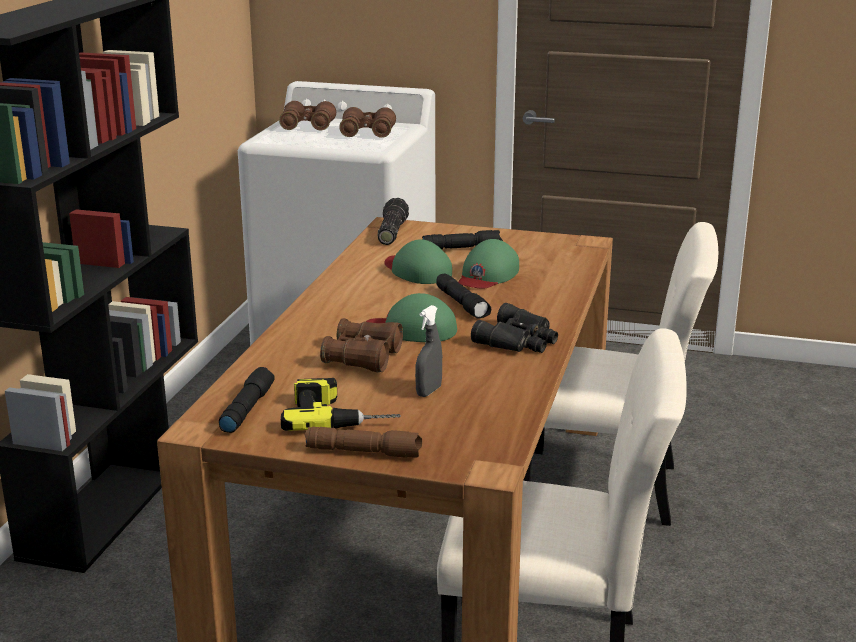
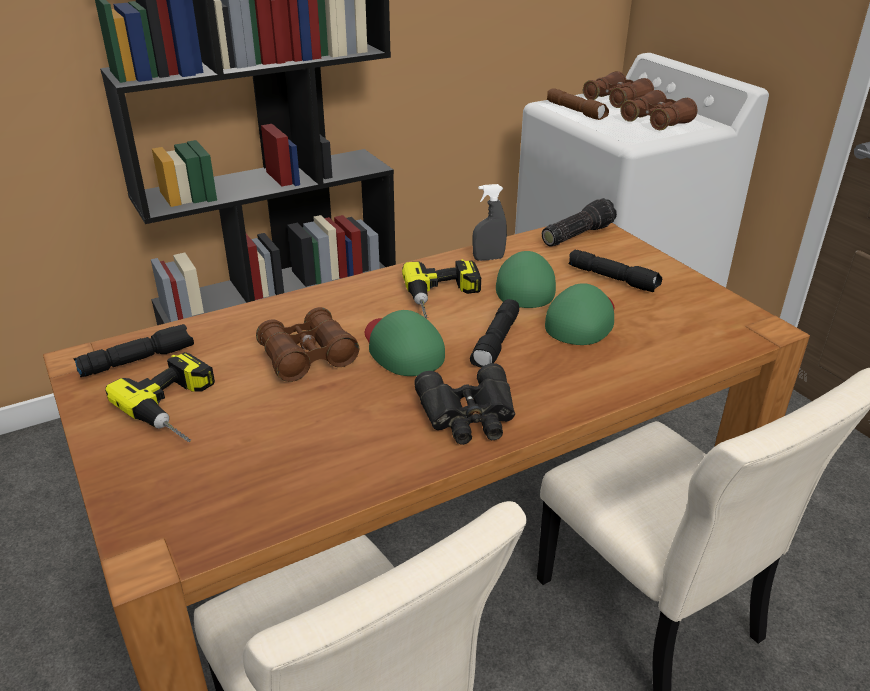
camera: 45 degrees right, 10 degrees up
brown flashlight [305,427,422,458] -> brown flashlight moved to [547,88,609,120]
grey spray bottle [415,305,442,397] -> grey spray bottle moved to [472,184,507,261]
green cap [458,239,519,289] -> green cap turned 135 degrees clockwise [545,283,614,345]
none -> power drill [402,259,481,319]

